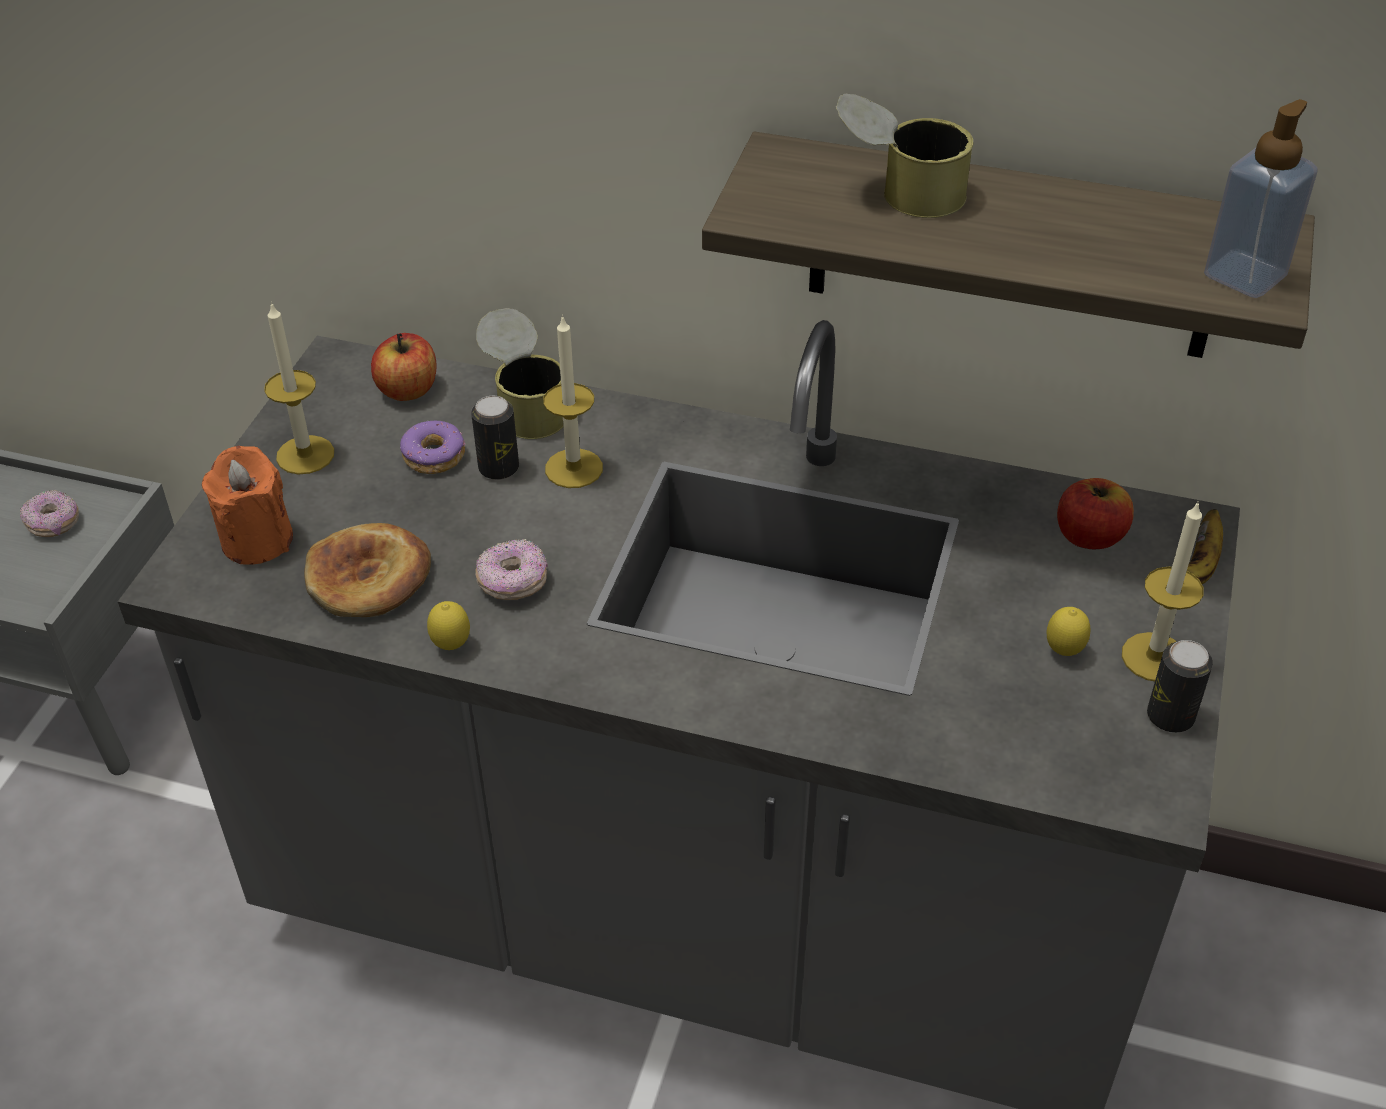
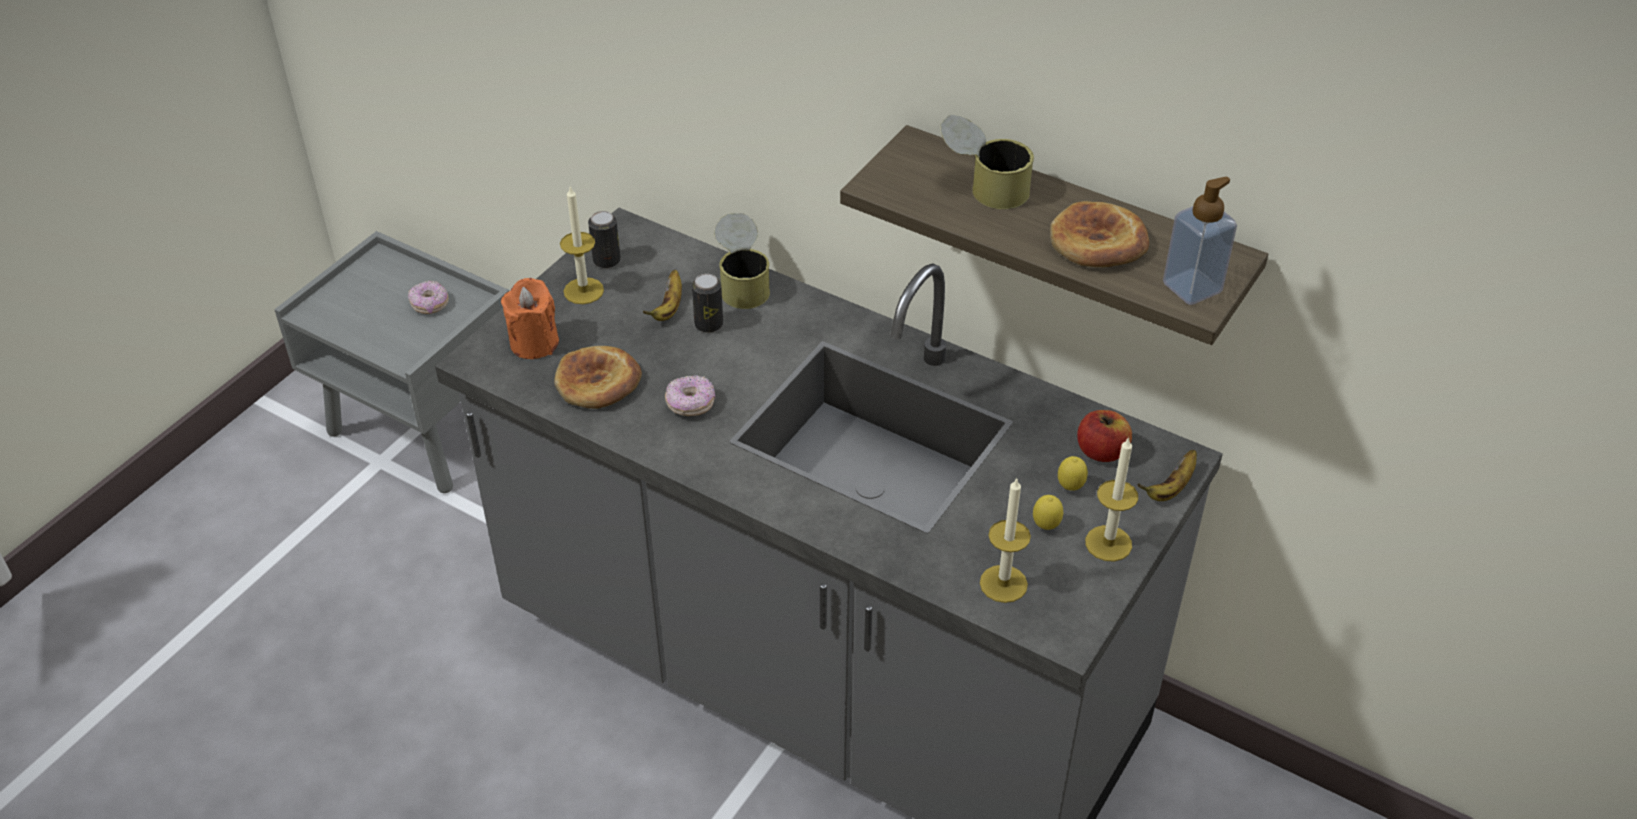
camera: 15 degrees right, 0 degrees up
apple [371,333,437,401] -> none
donut [400,421,465,474] -> banana [643,270,682,321]
lemon [427,601,470,650] -> lemon moved to [1058,456,1088,491]
candle [543,315,603,488] -> candle moved to [980,477,1031,603]
can [1147,640,1213,733] -> can moved to [588,211,621,268]
none -> bread [1050,201,1149,267]

